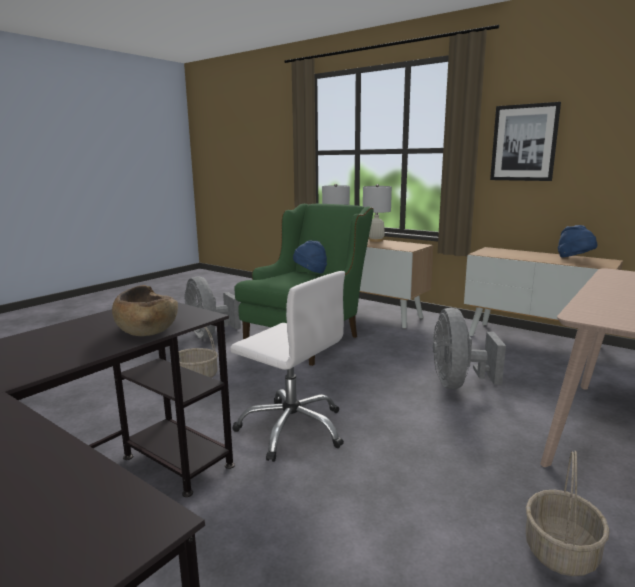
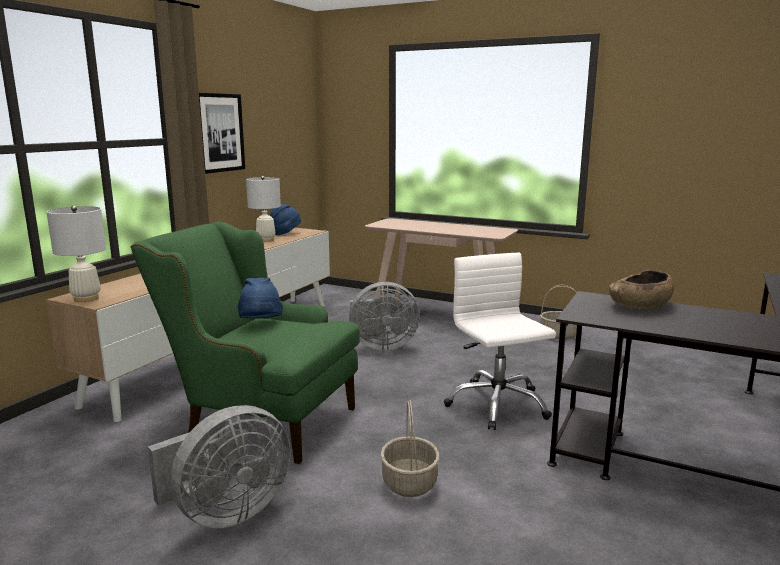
camera: 100 degrees left, 0 degrees up
white office chair [230,271,345,462] -> white office chair turned 45 degrees counterclockwise [444,253,556,430]
white table lamp [363,184,392,242] -> white table lamp moved to [246,176,281,242]

